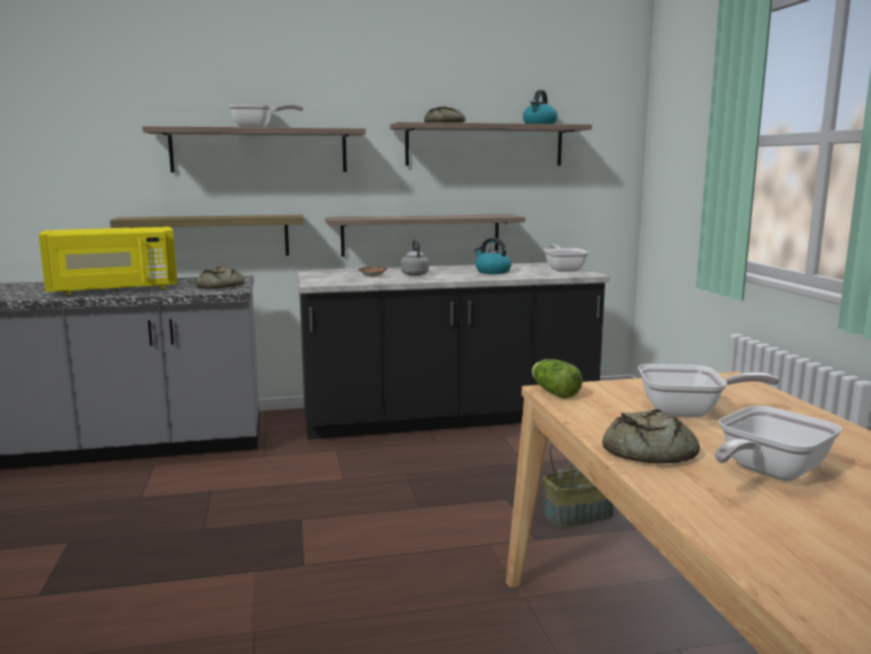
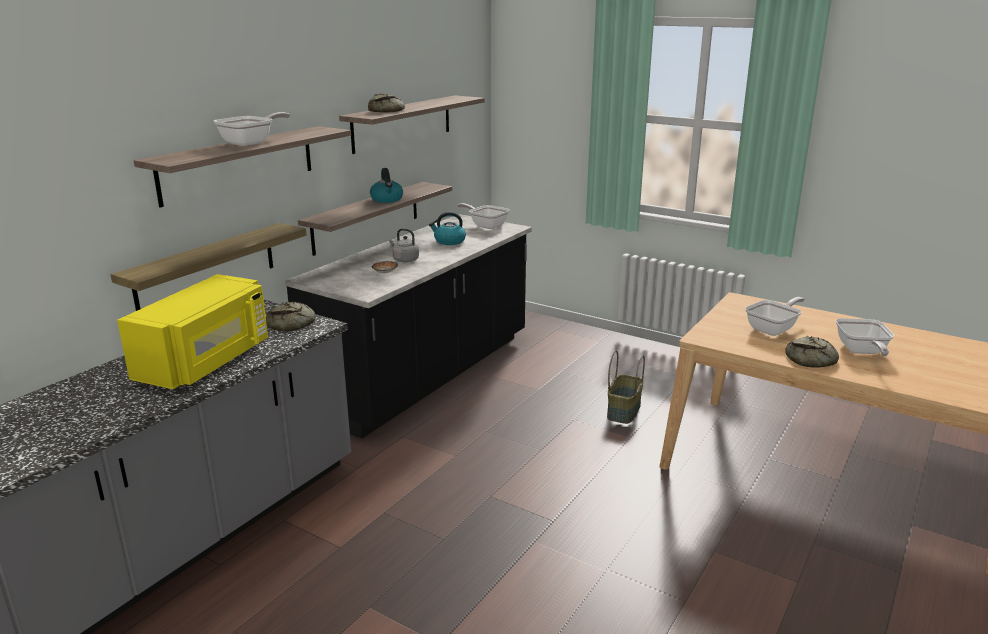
camera: 45 degrees left, 10 degrees up
kettle [523,90,558,124] -> kettle moved to [370,168,403,203]
lettuce [532,359,583,399] -> none

